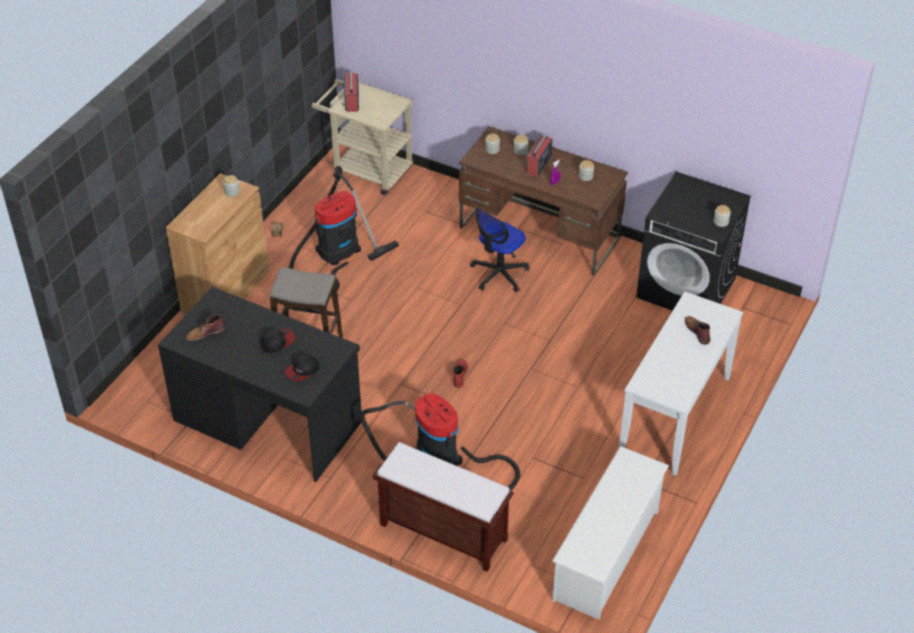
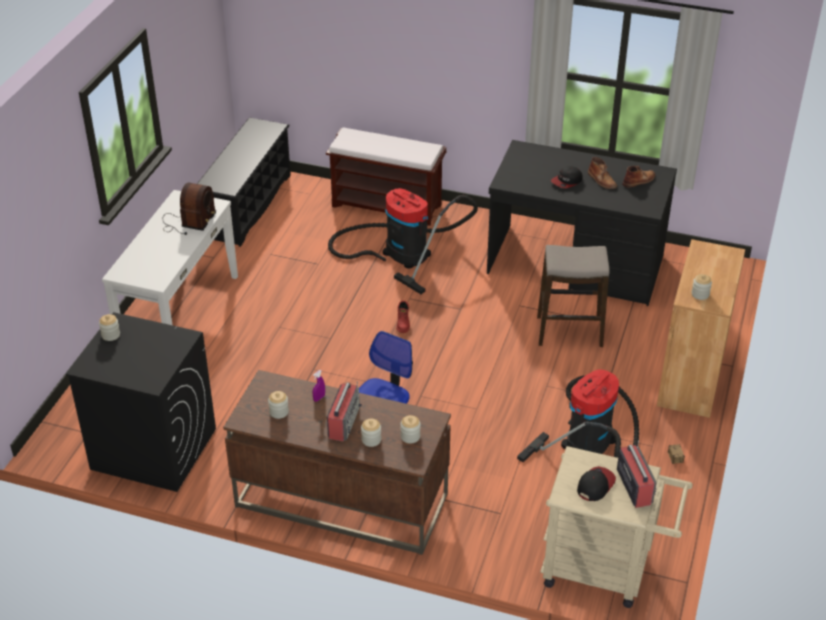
camera: 170 degrees right, 5 degrees down
cap [284,354,319,381] -> cap moved to [577,466,616,501]
white shoe rack [552,446,669,620] -> black shoe rack [197,117,291,247]
brown boot [685,316,711,345] -> brown boot moved to [588,157,617,189]
none -> radio [163,182,216,235]

